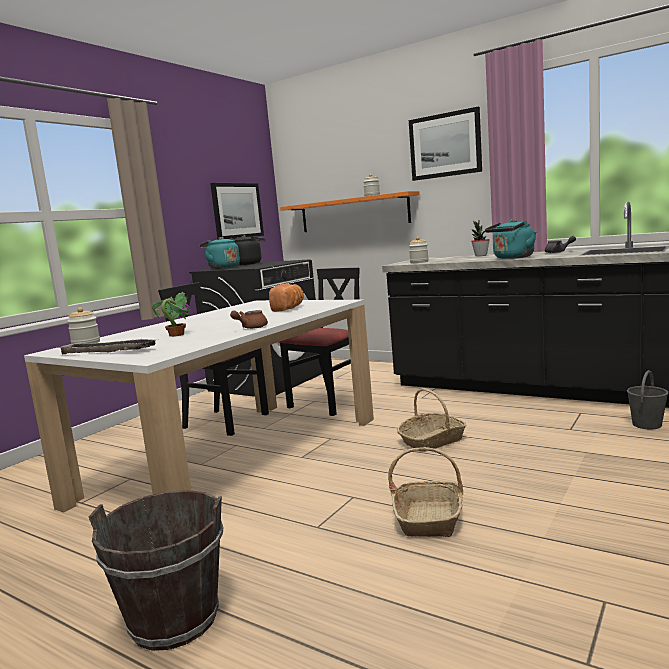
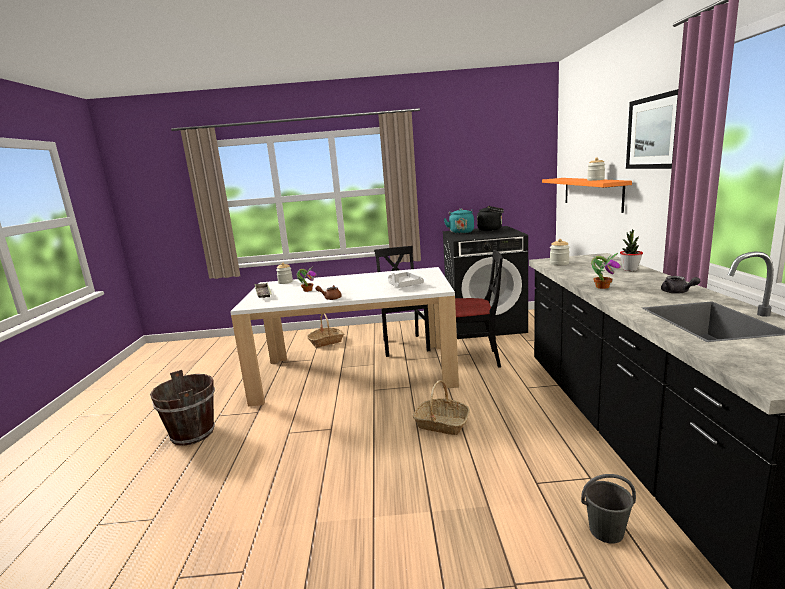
camera: 55 degrees right, 5 degrees up
picture [210,183,264,240] -> none
bread [269,284,304,312] -> grey tray [388,272,424,288]
basket [388,447,463,537] -> basket moved to [307,314,344,348]
turquoise kettle [485,219,536,259] -> potted plant [591,252,621,289]

